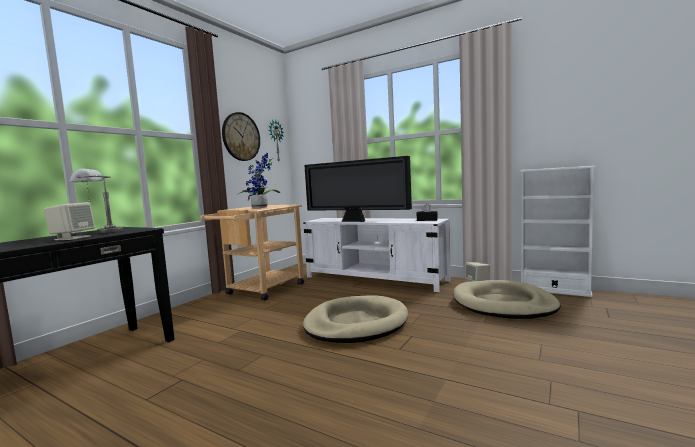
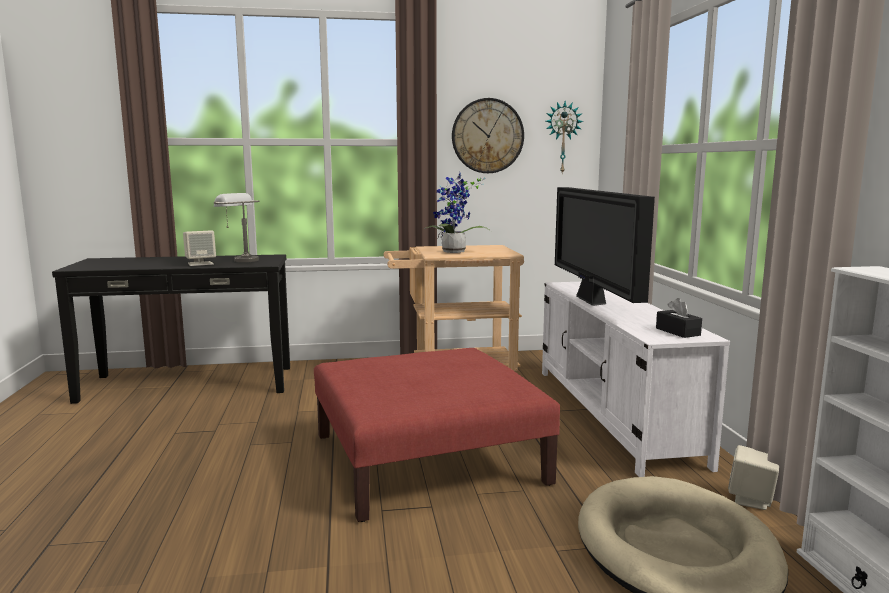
camera: 50 degrees right, 5 degrees up
beige dog bed [303,295,408,343] -> red ottoman [314,348,560,522]

